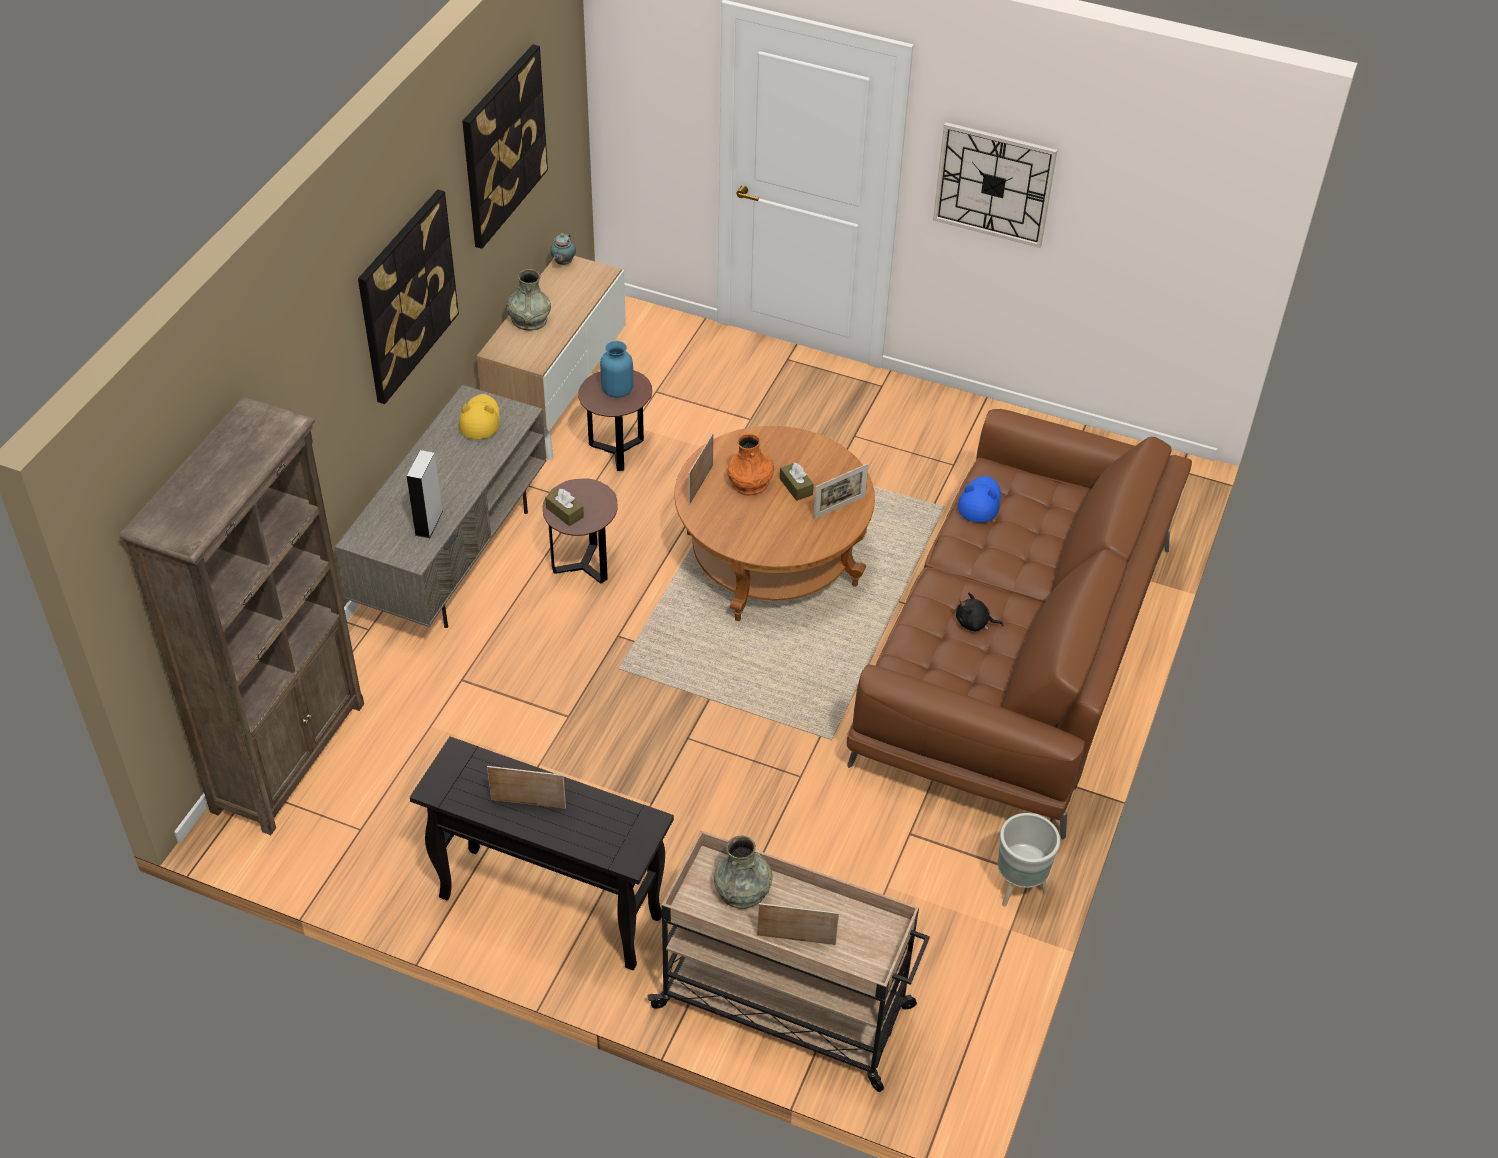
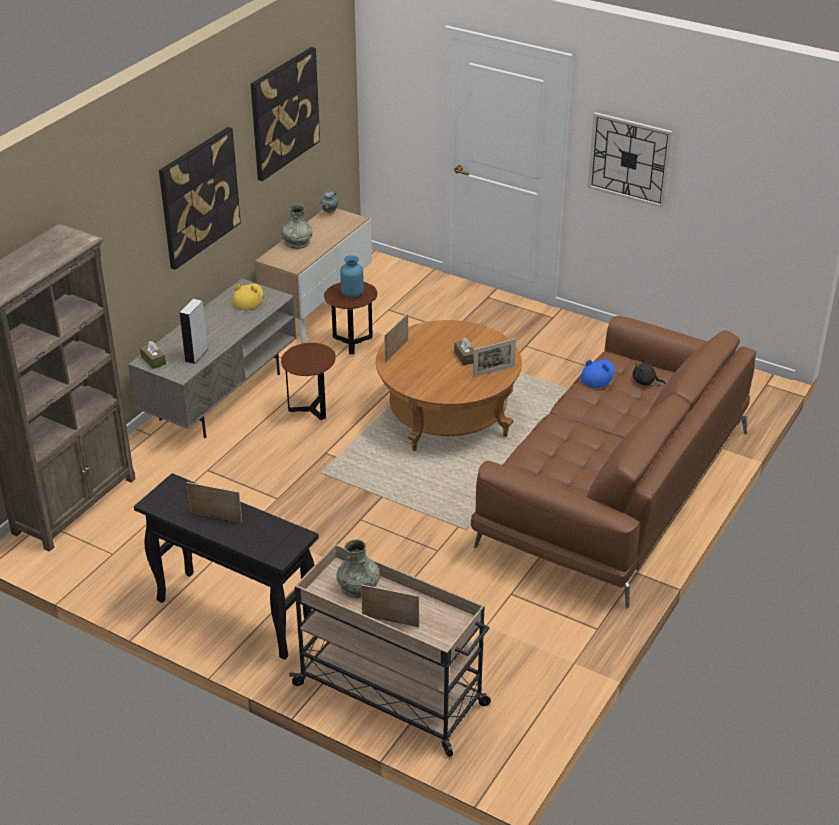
camera: 10 degrees right, 10 degrees down
brown tissue box [545,488,584,526] -> brown tissue box moved to [140,341,166,369]
orange vase [727,433,774,496] -> none
black plush toy [956,592,1003,631] -> black plush toy moved to [632,358,666,385]
grey planter [998,813,1060,907] -> none

